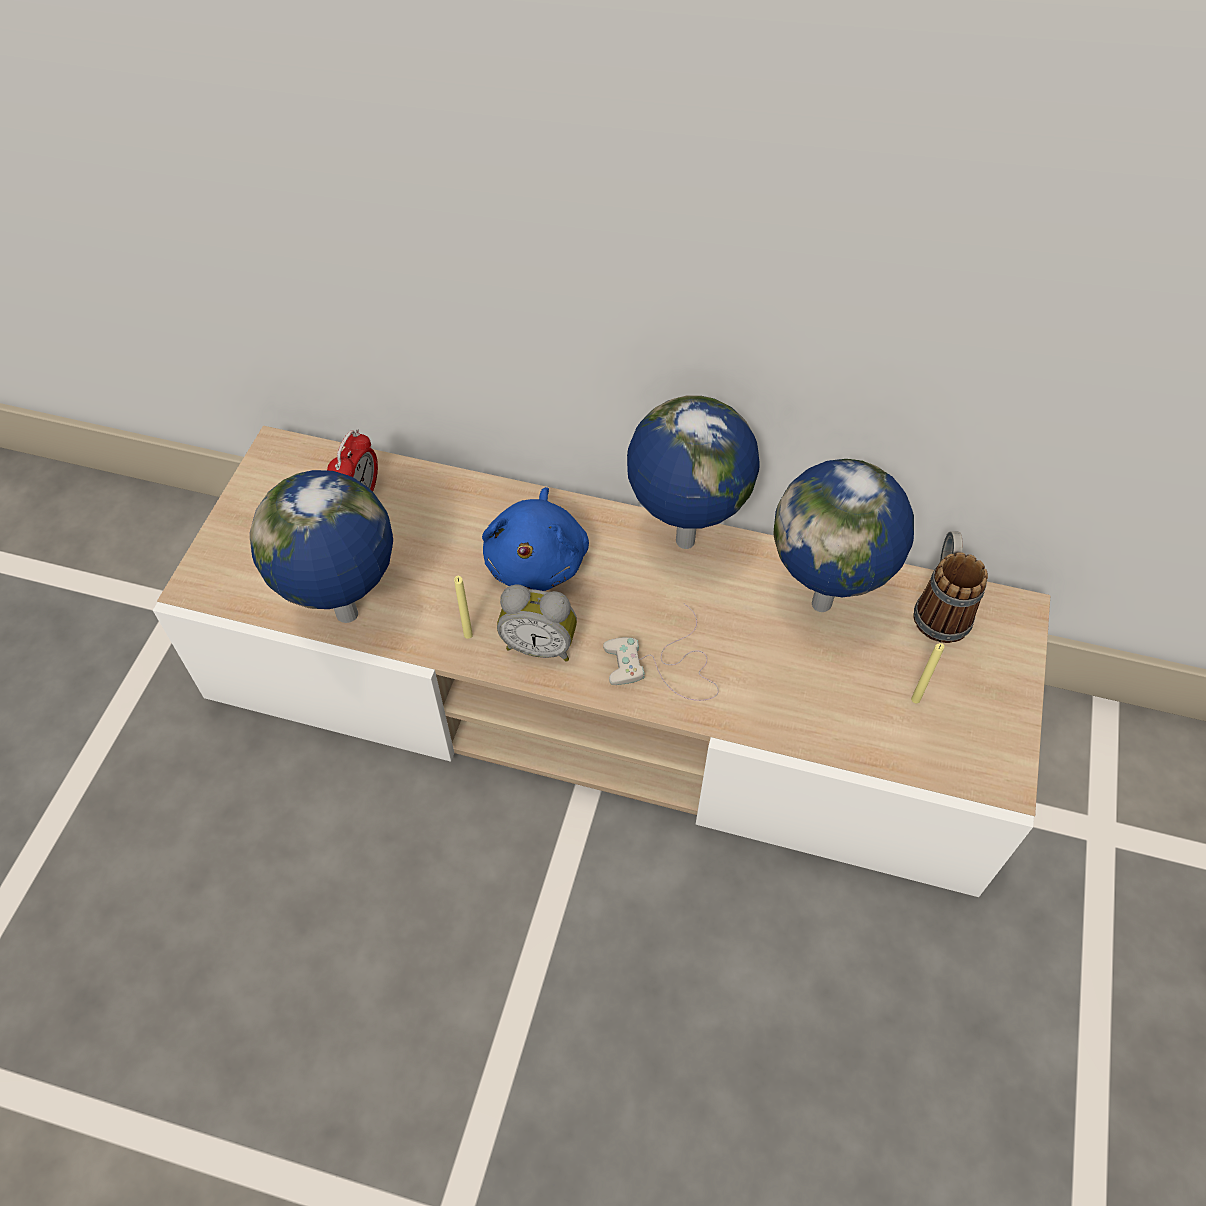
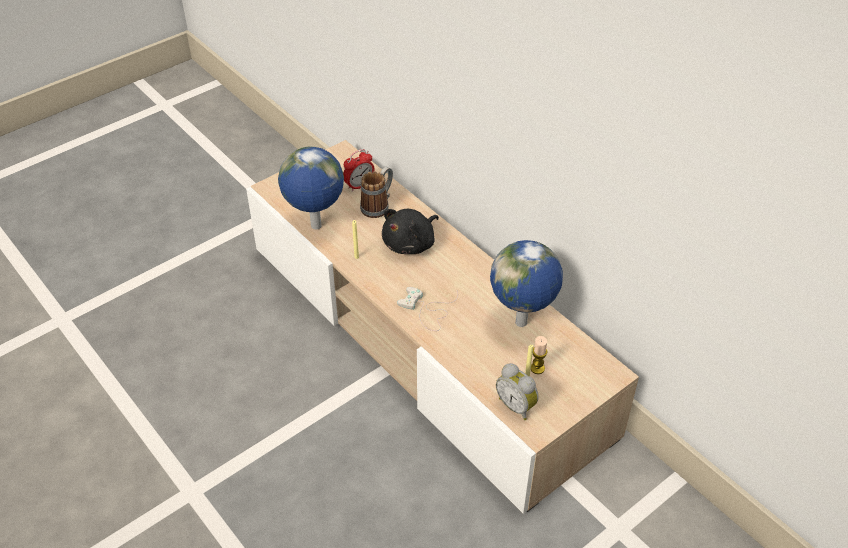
camera: 35 degrees right, 10 degrees down
blue plush toy [482,487,589,591] -> black plush toy [382,209,439,254]
alarm clock [497,584,577,662] -> alarm clock moved to [496,363,539,420]
globe [627,396,760,549] -> none
mug [913,531,988,643] -> mug moved to [360,167,393,218]
none -> candle [531,336,547,374]

